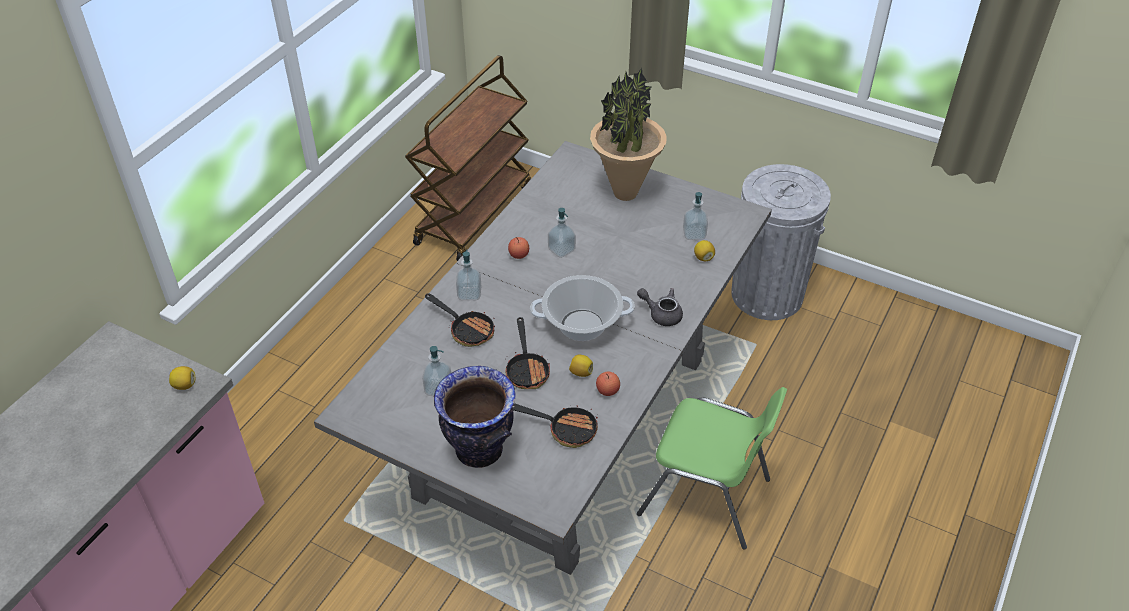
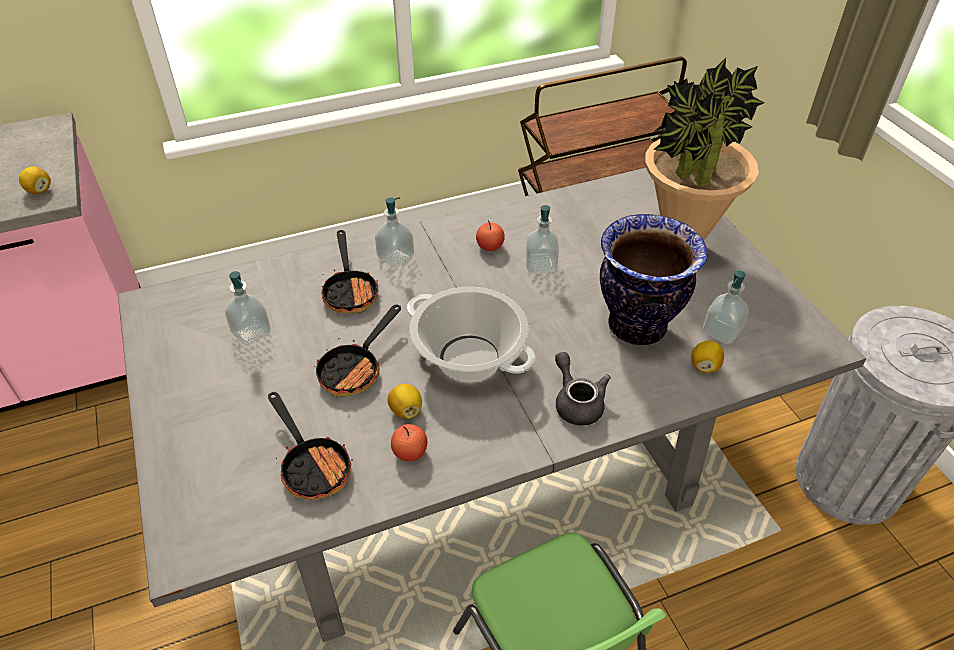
camera: 40 degrees right, 0 degrees up
vase [434,366,515,468] -> vase moved to [600,214,708,346]

